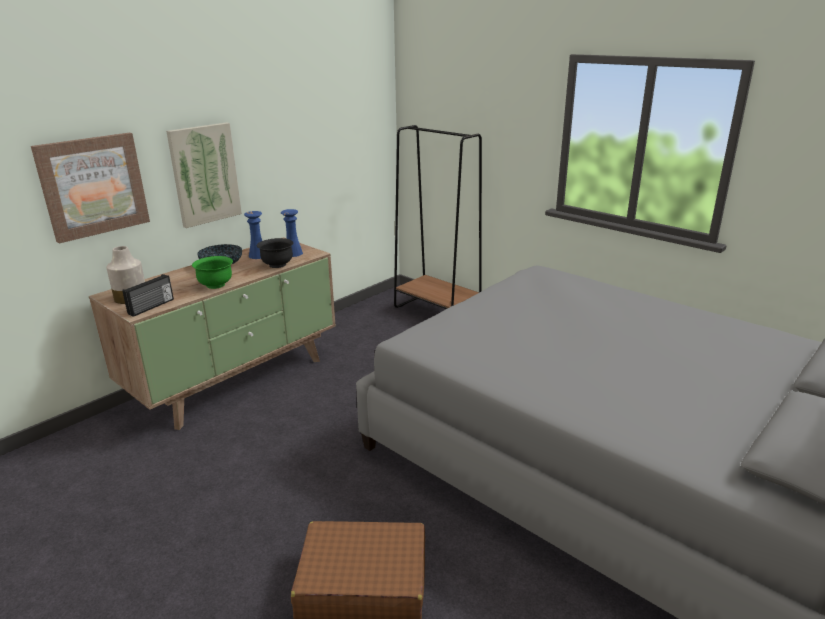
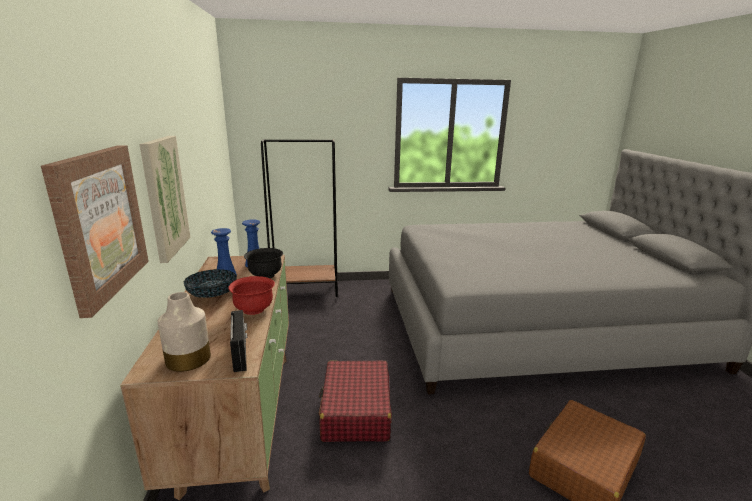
camera: 50 degrees left, 5 degrees down
green bowl [192,256,233,289] -> red bowl [228,276,275,315]
none -> red suitcase [318,360,392,442]

